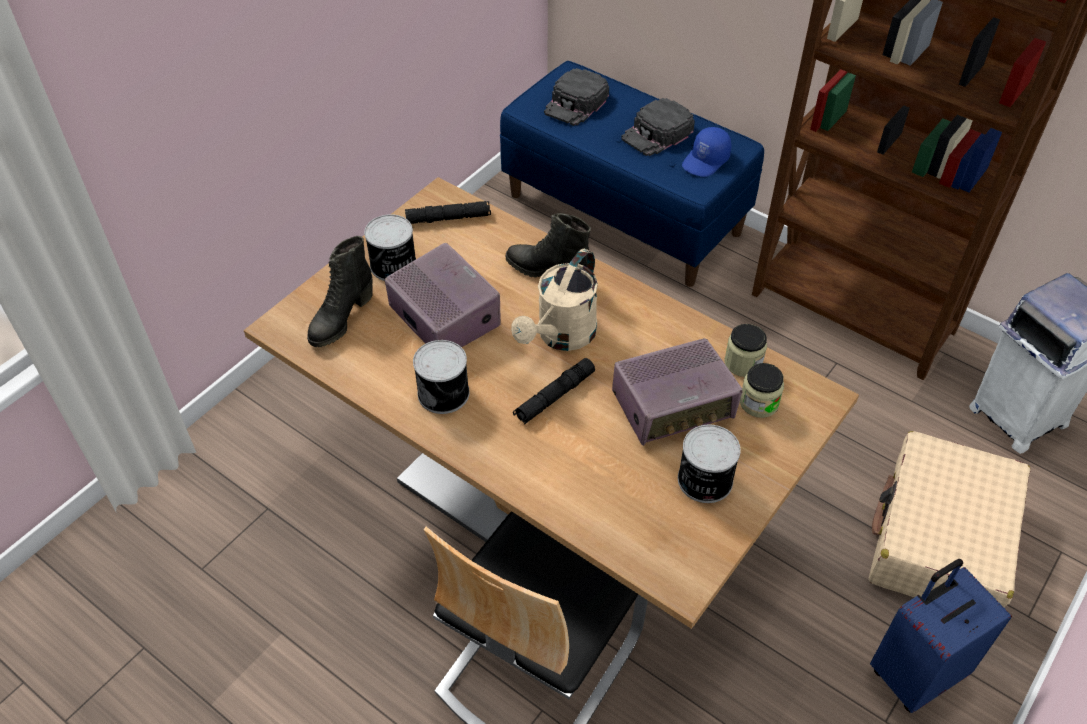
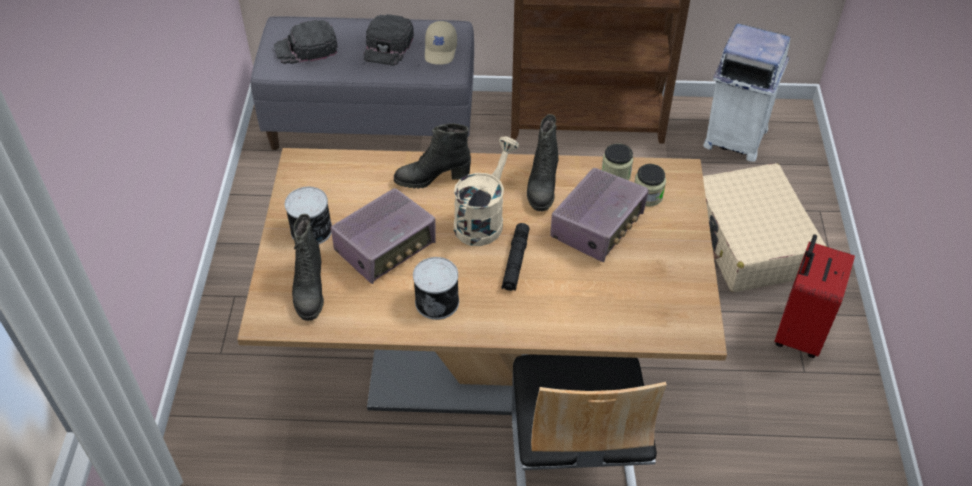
camera: 35 degrees left, 0 degrees up
radio [385,243,501,347] -> radio turned 120 degrees clockwise [331,188,436,284]
black flashlight [405,201,491,224] -> none
blue bench [500,61,764,287] -> grey bench [251,16,474,150]
beige watering can [511,248,598,351] -> beige watering can turned 150 degrees counterclockwise [454,137,519,246]
black cap [544,68,609,126] -> black cap turned 75 degrees clockwise [273,20,338,64]
can [678,425,741,503] -> none
blue cap [682,127,731,177] -> beige cap [425,21,457,65]
blue suitcase [870,559,1012,713] -> red suitcase [774,234,855,358]
none -> black boot [527,114,558,212]

